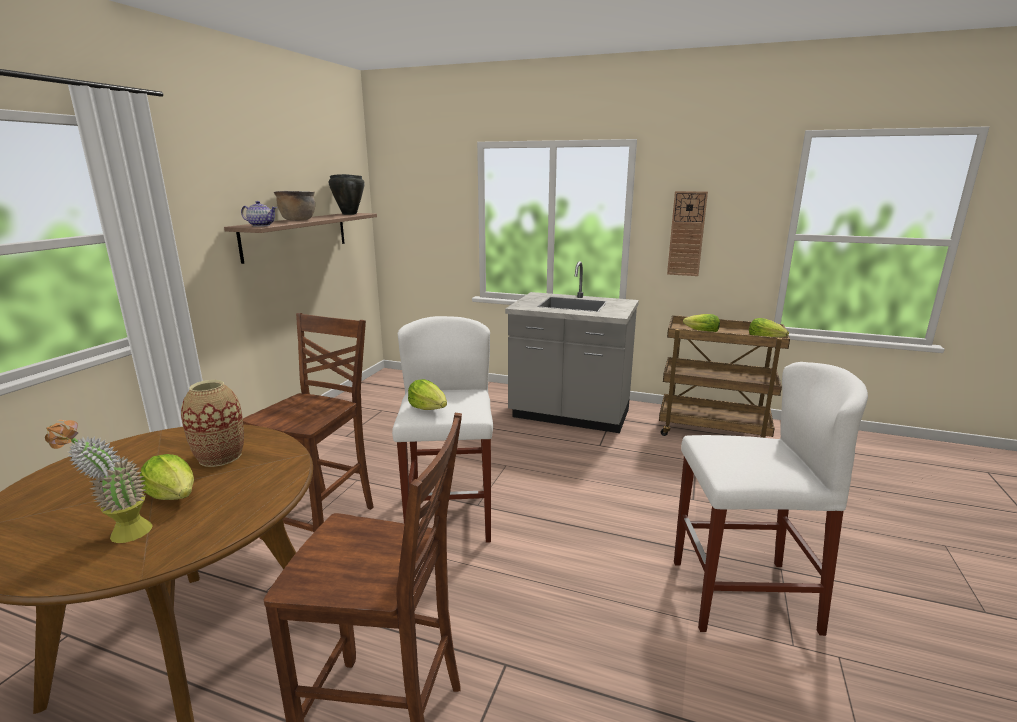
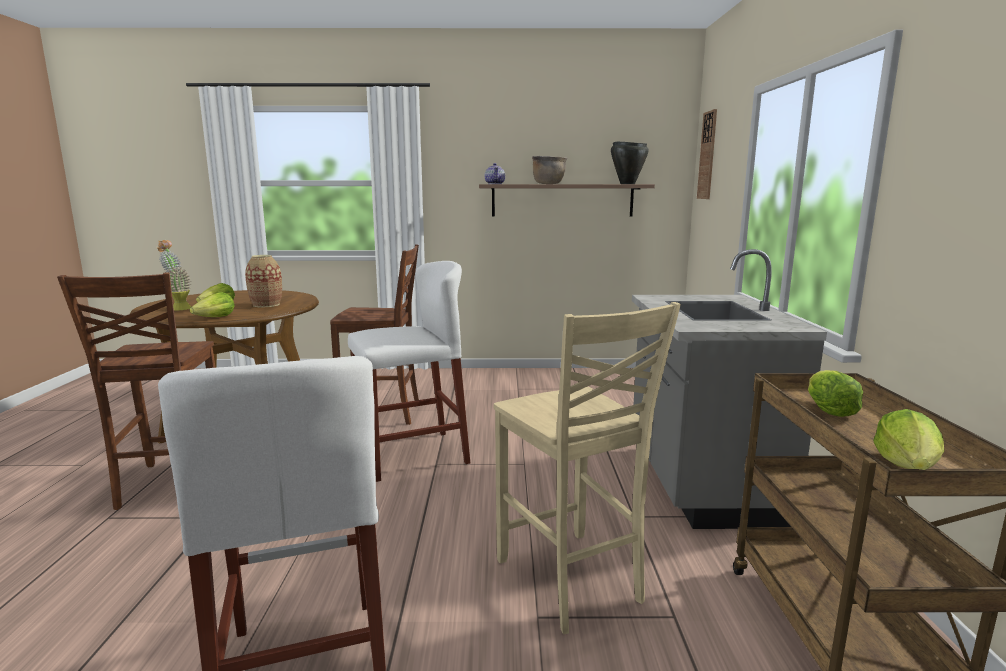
camera: 70 degrees right, 5 degrees down
lettuce [408,379,447,410] -> lettuce moved to [190,292,235,317]
wall clock [667,191,708,276] -> wall clock moved to [697,109,717,199]
none -> beige chair [494,302,681,634]

